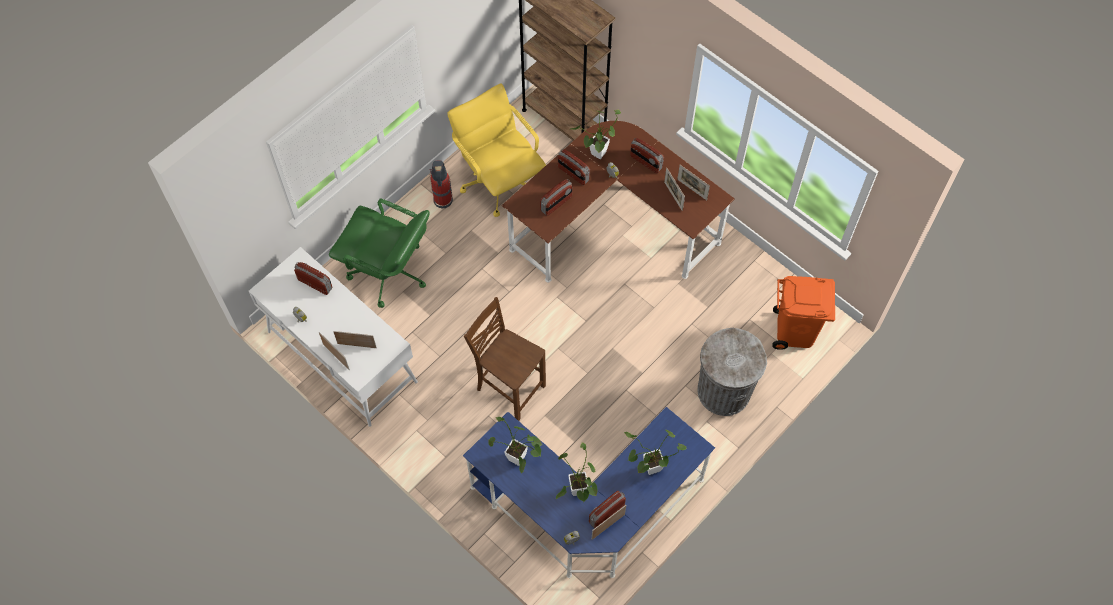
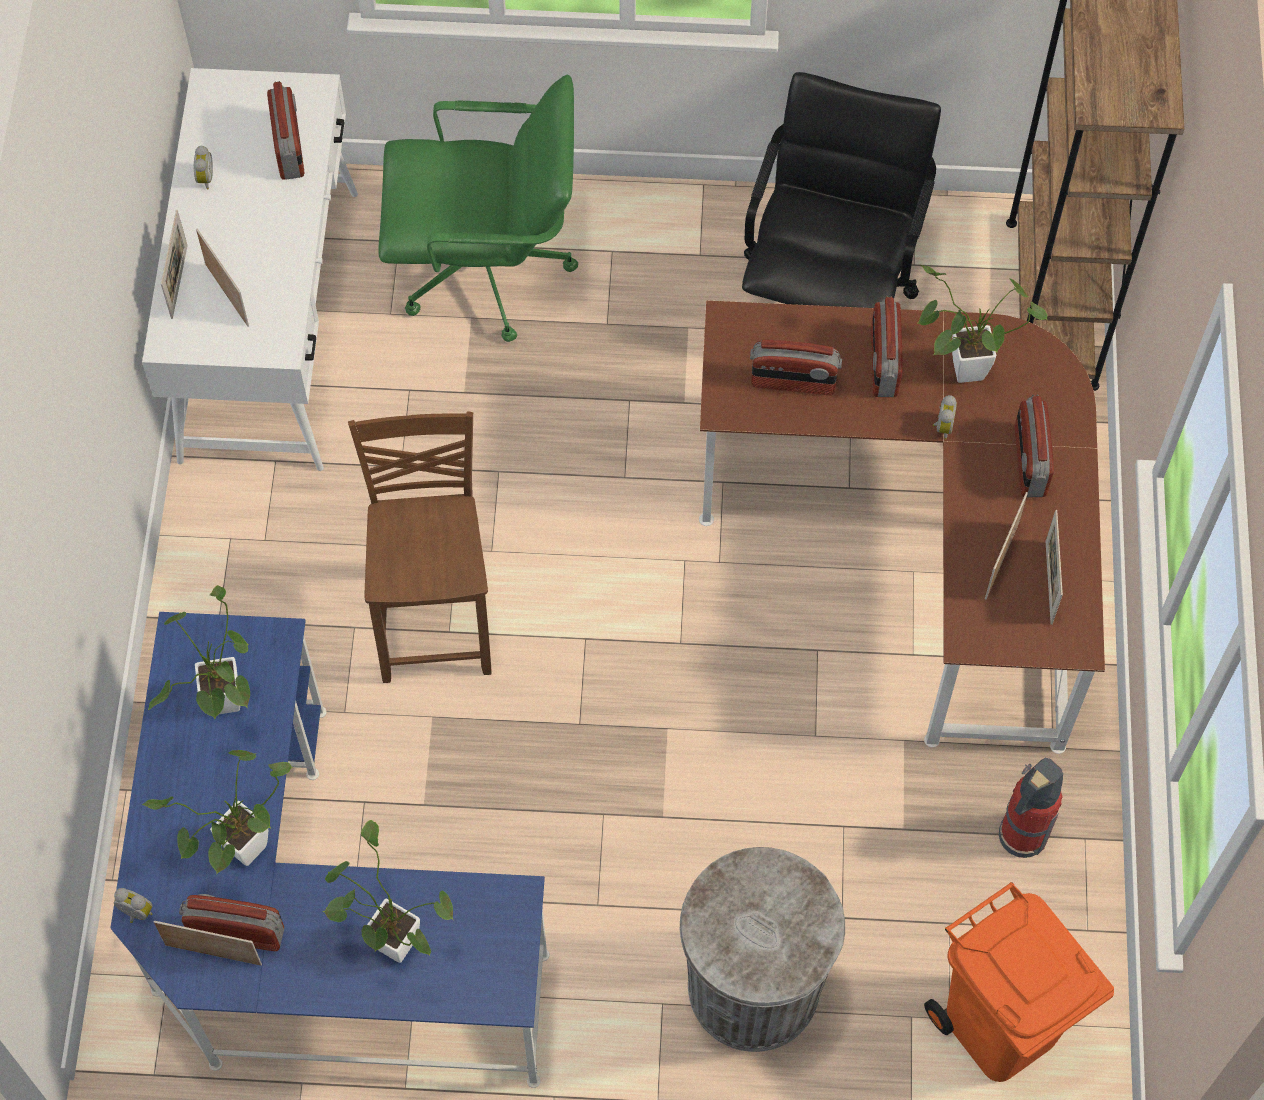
camera: 50 degrees right, 0 degrees up
green office chair [329,199,430,308] -> green office chair turned 75 degrees counterclockwise [378,75,578,342]
fire extinguisher [430,160,453,208] -> fire extinguisher moved to [999,758,1063,858]
yellow office chair [447,84,546,217] -> black office chair [742,72,941,308]

